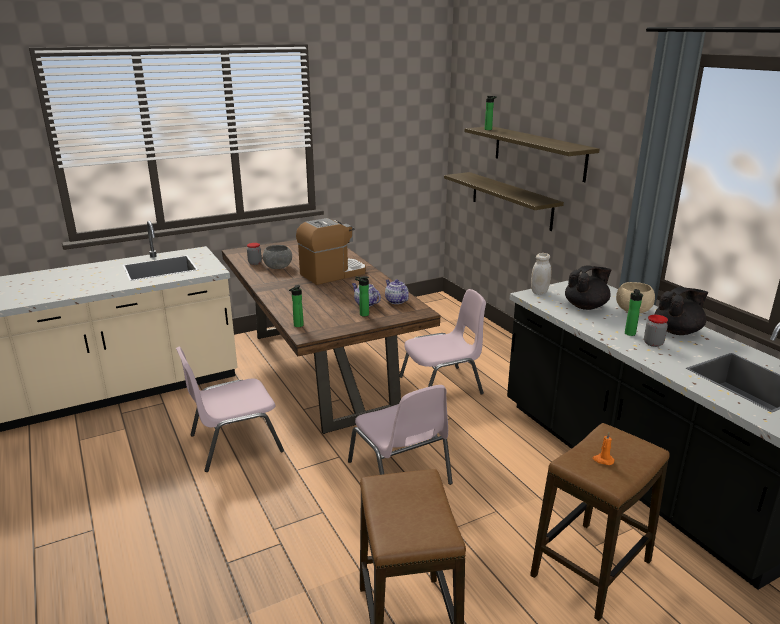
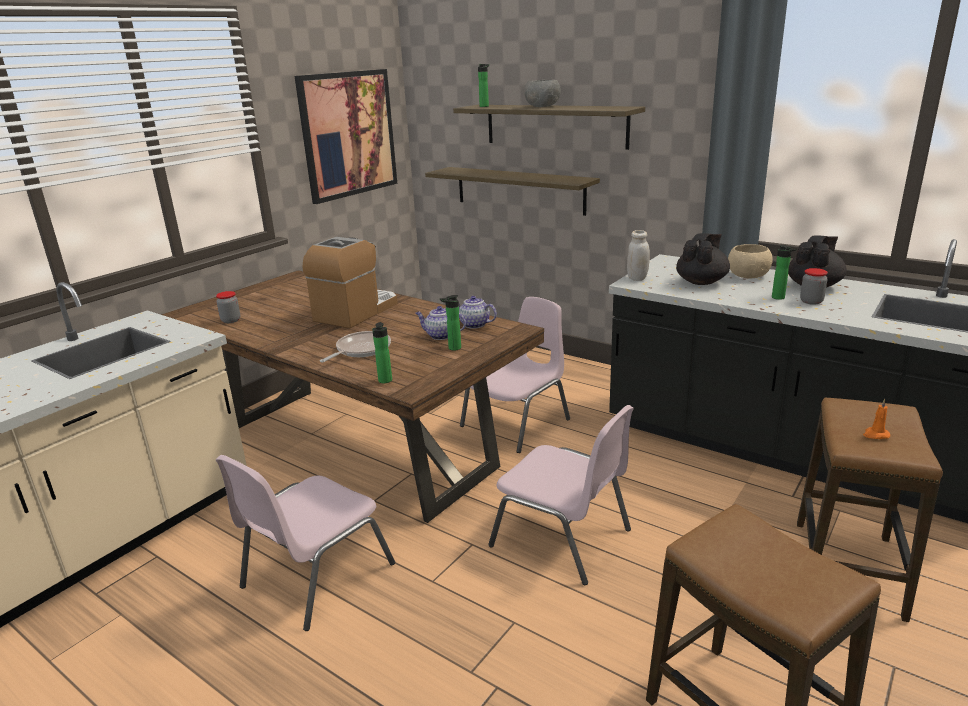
camera: 25 degrees left, 0 degrees up
grey bowl [263,245,292,269] -> grey bowl moved to [524,80,561,107]
none -> picture [295,69,397,204]
none -> frying pan [320,331,391,362]

